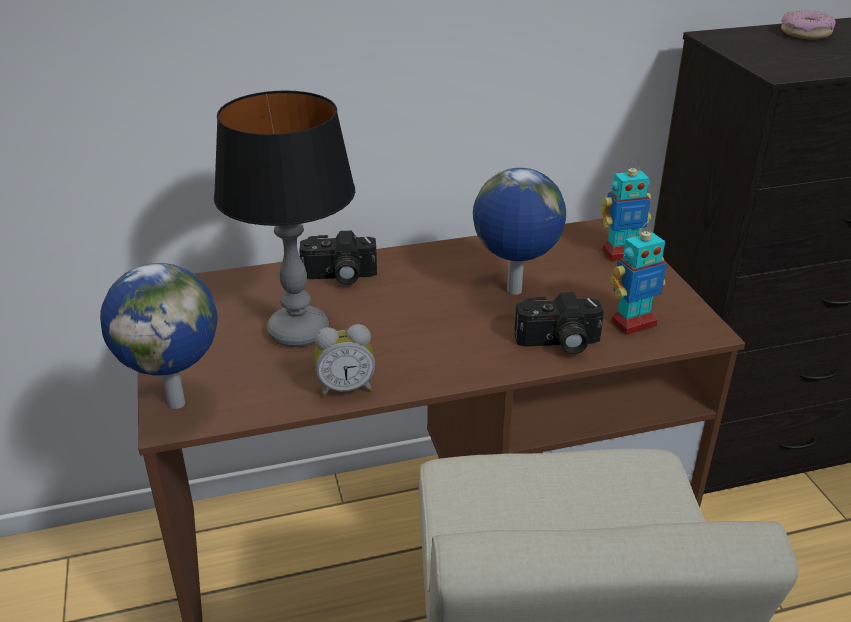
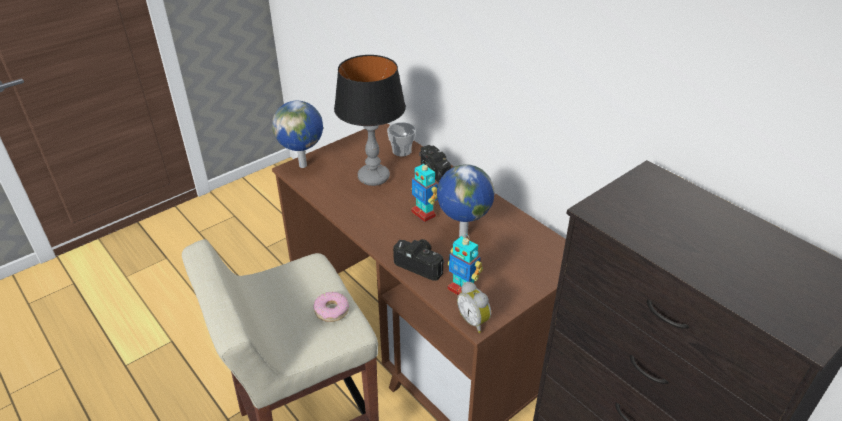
camera: 65 degrees right, 5 degrees up
alarm clock [314,324,376,397] -> alarm clock moved to [457,282,491,333]
camera [514,292,604,354] -> camera turned 150 degrees clockwise [393,239,444,281]
toy robot [601,159,651,261] -> toy robot moved to [411,160,438,222]
donut [781,10,836,39] -> donut moved to [313,292,349,322]
none -> cup [387,122,416,156]

